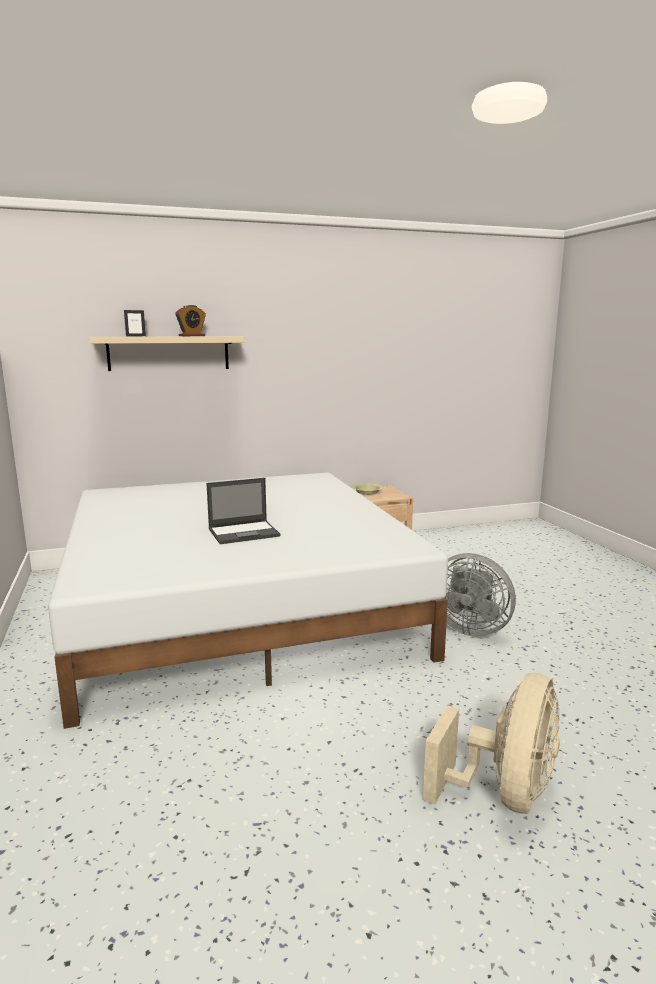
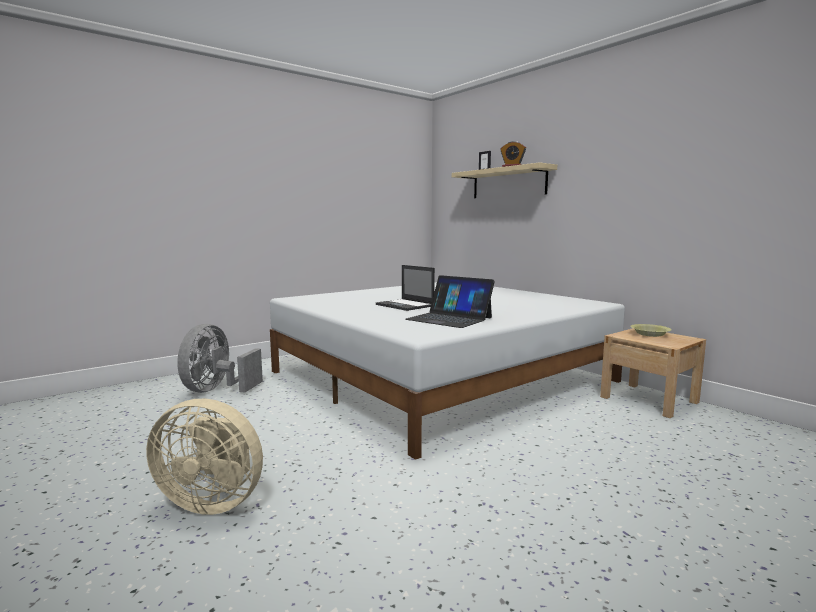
camera: 70 degrees right, 5 degrees down
grey fan [445,553,516,637] -> grey fan moved to [177,324,263,393]
none -> laptop [405,275,495,328]

